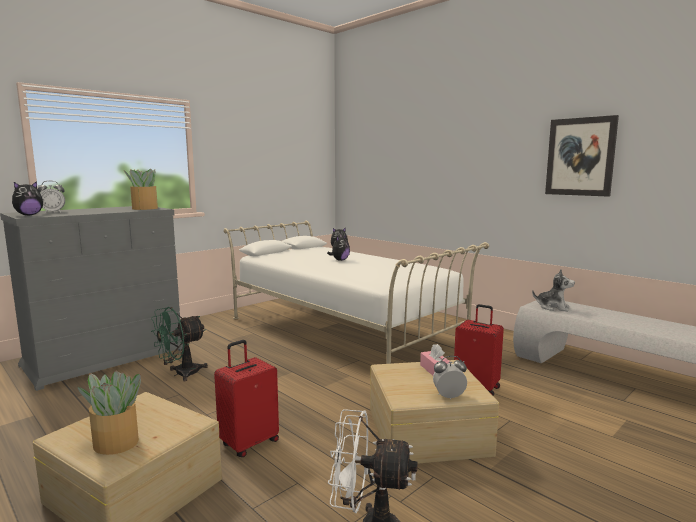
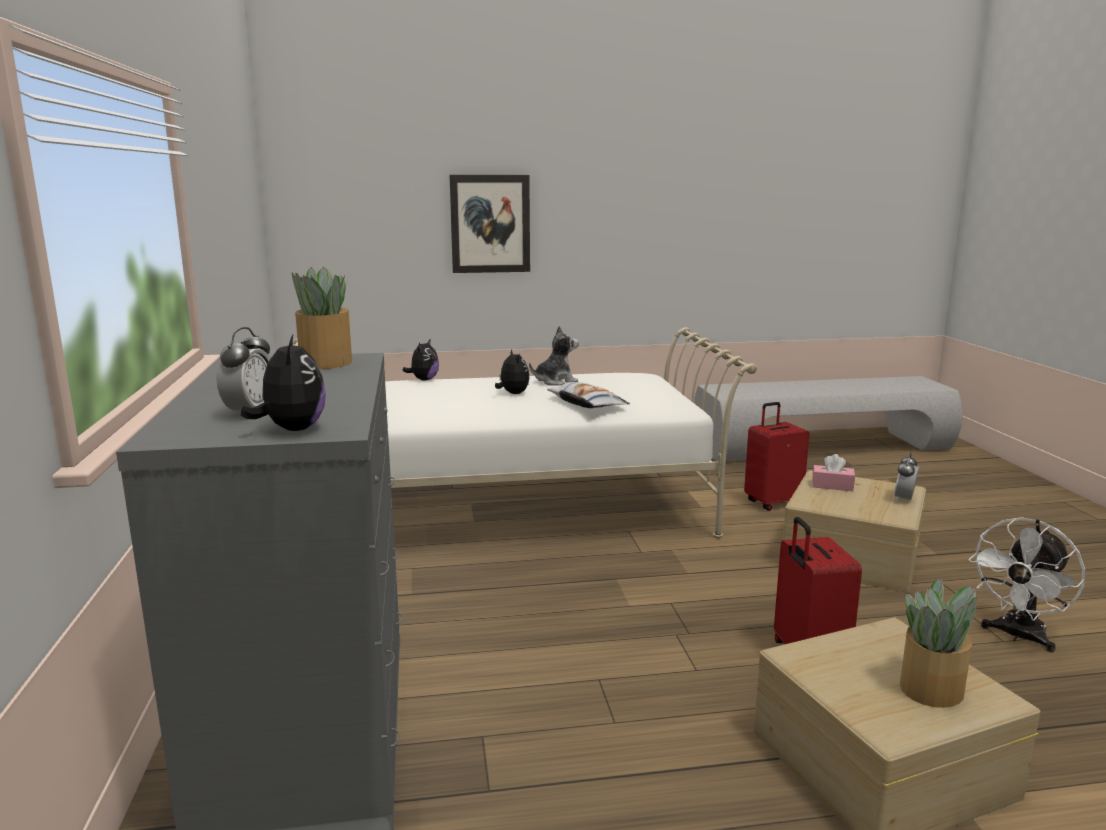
camera: 55 degrees left, 5 degrees up
green fan [151,307,208,381] -> none
plush toy [532,269,575,312] -> plush toy moved to [529,326,579,386]
picture [545,115,619,197] -> picture moved to [449,175,530,273]
none -> pillow [547,382,630,408]

